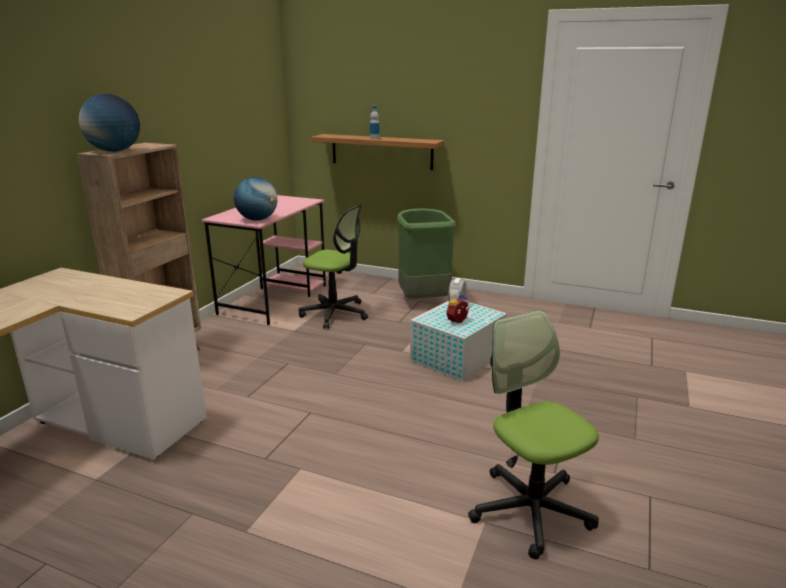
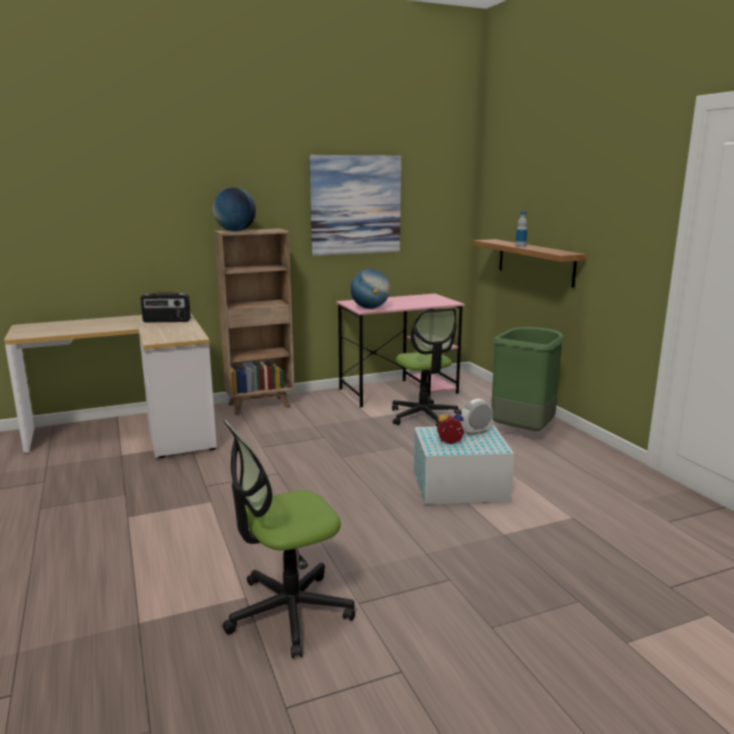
camera: 45 degrees right, 5 degrees down
office chair [468,310,599,559] -> office chair turned 135 degrees counterclockwise [222,420,355,658]
none -> radio [140,292,191,323]
none -> picture [309,155,401,256]

